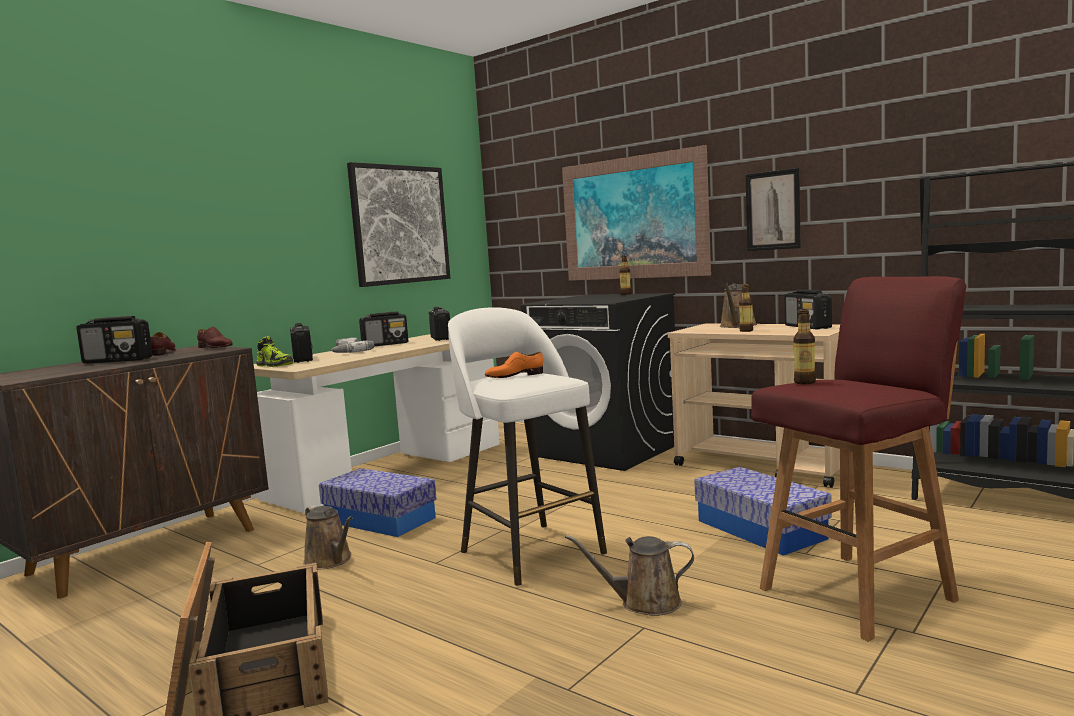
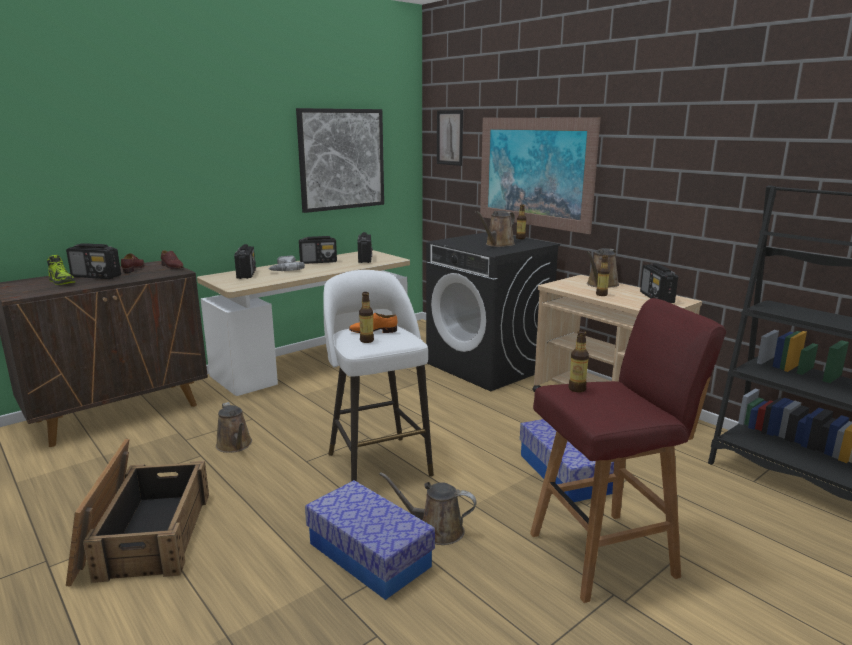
camera: 10 degrees right, 10 degrees up
shoe [256,336,293,367] -> shoe moved to [47,255,75,285]
storage box [319,468,437,537] -> storage box moved to [305,480,435,600]
picture [745,168,801,251] -> picture moved to [437,110,463,166]
none -> bottle [359,292,374,343]
none -> brown watering can [476,211,515,247]

